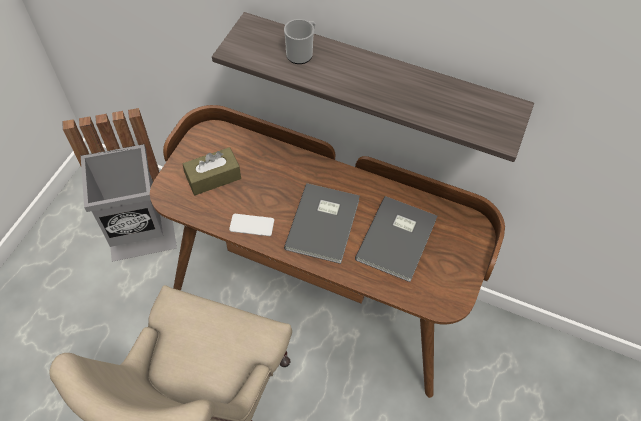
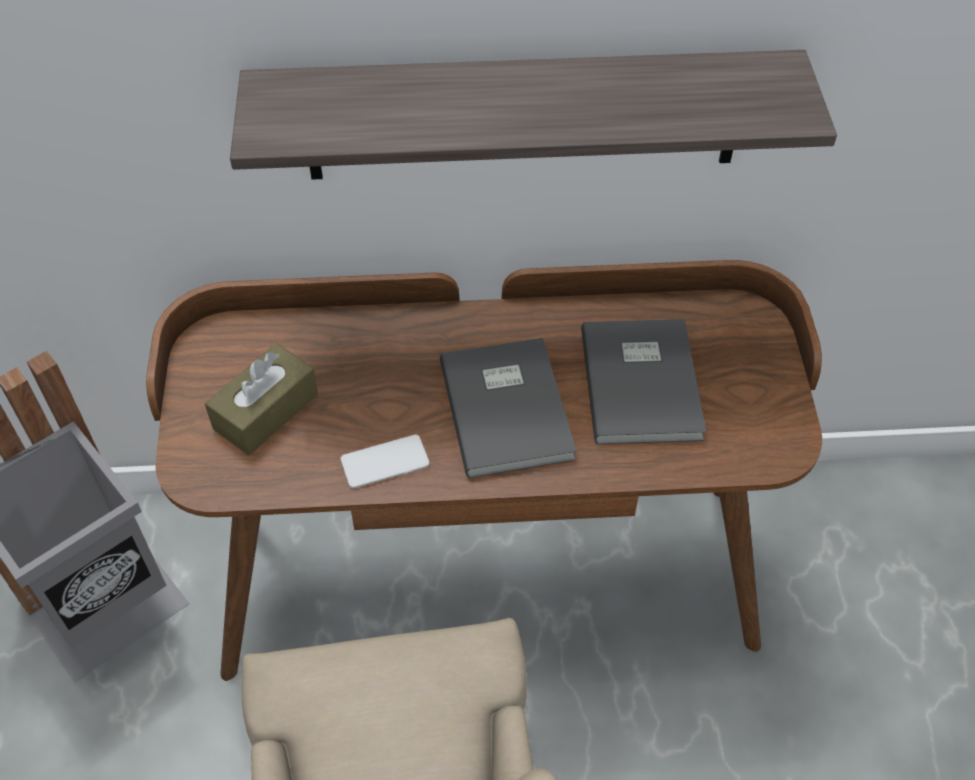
camera: 25 degrees left, 5 degrees down
mug [284,19,315,64] -> none

